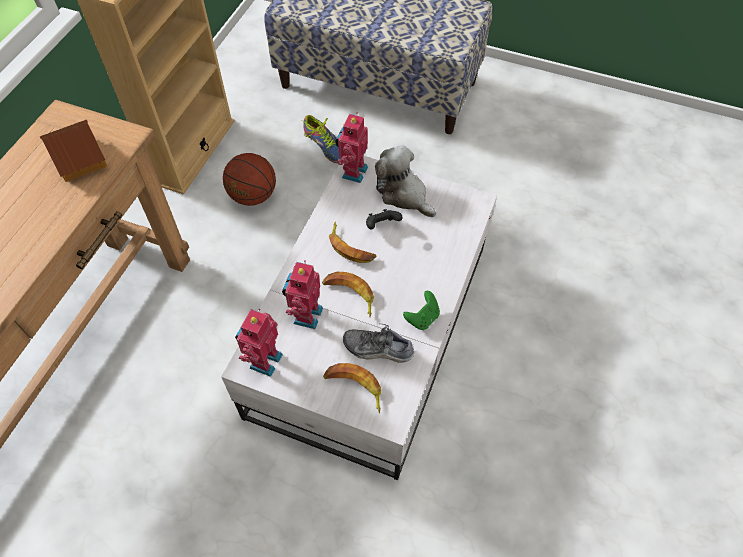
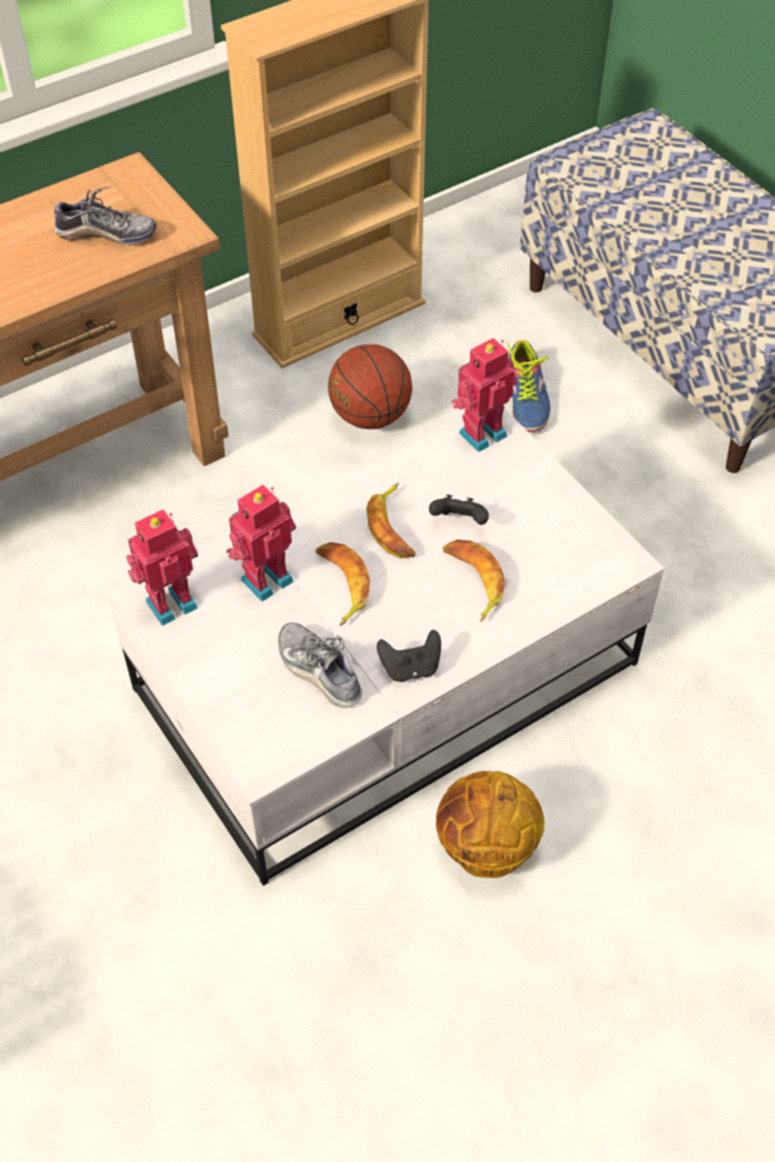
camera: 35 degrees right, 5 degrees down
toy house [39,119,107,182] -> shoe [50,187,157,245]
banana [323,363,382,413] -> banana moved to [443,540,505,622]
plush toy [375,145,436,217] -> none
green game controller [403,291,440,330] -> black game controller [377,630,441,682]
none -> basketball [436,771,544,878]

